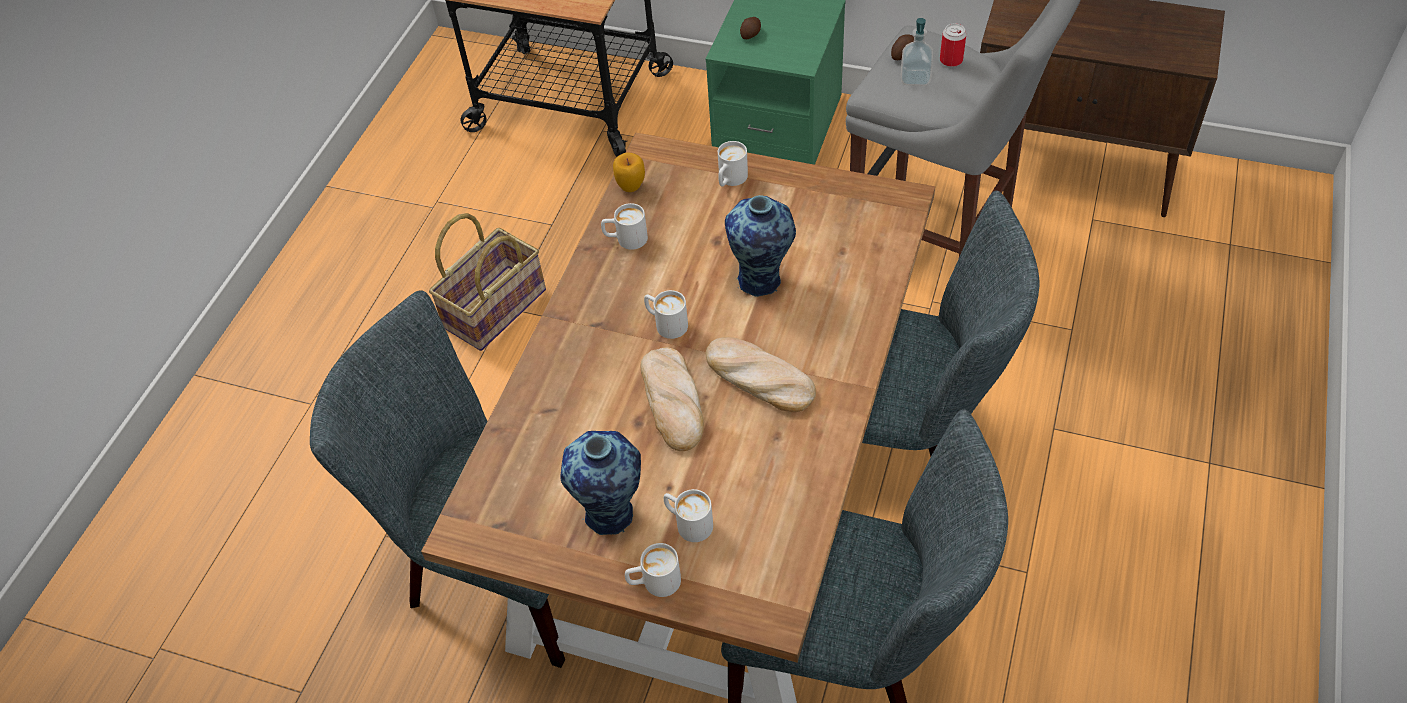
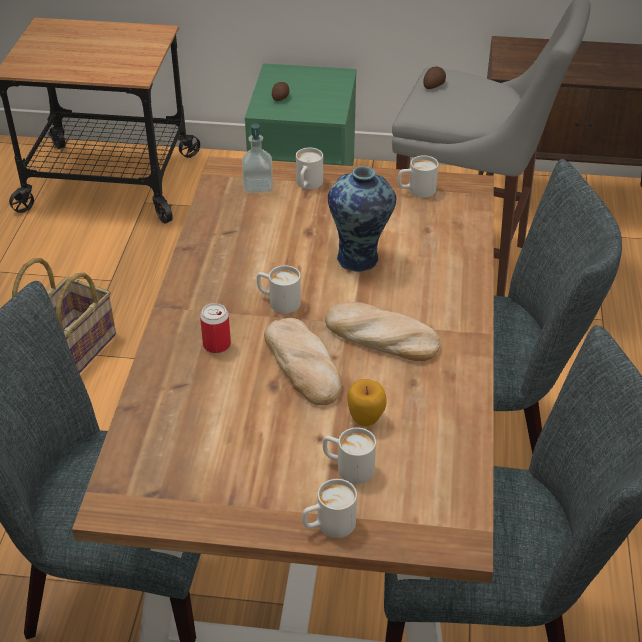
camera: 15 degrees left, 10 degrees down
vase [560,431,641,535] -> none
white mug [601,203,648,250] -> white mug moved to [398,155,438,198]
apple [613,152,645,192] -> apple moved to [347,379,387,426]
soap dispenser [901,18,933,86] -> soap dispenser moved to [242,124,273,193]
can [940,24,967,67] -> can moved to [200,303,231,353]

